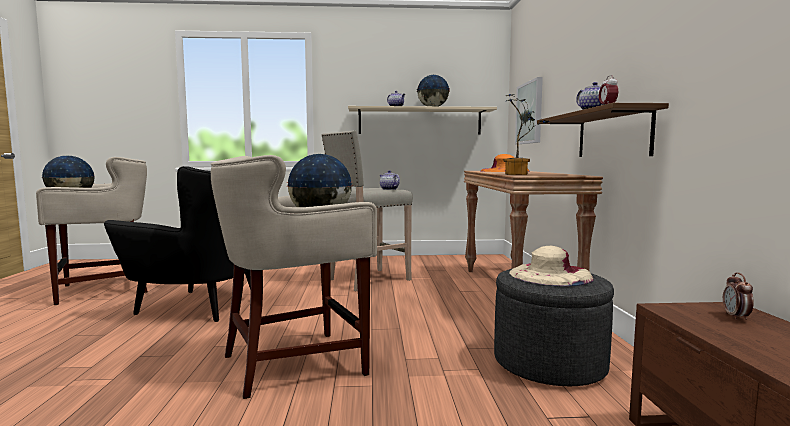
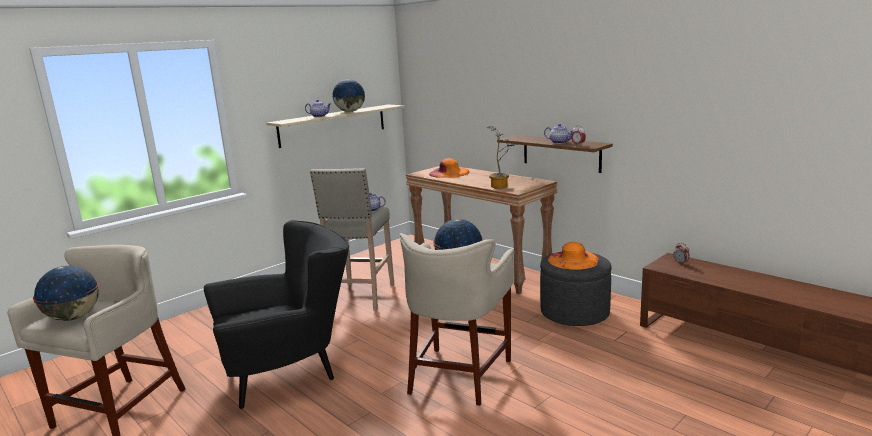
camera: 40 degrees left, 10 degrees up
beige hat [509,246,593,286] -> orange hat [548,242,600,270]
picture [515,77,543,144] -> none

